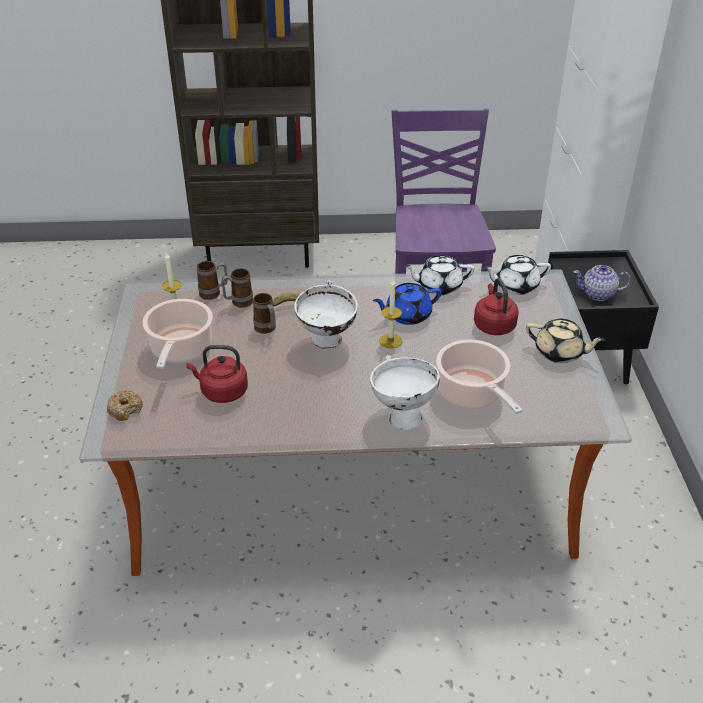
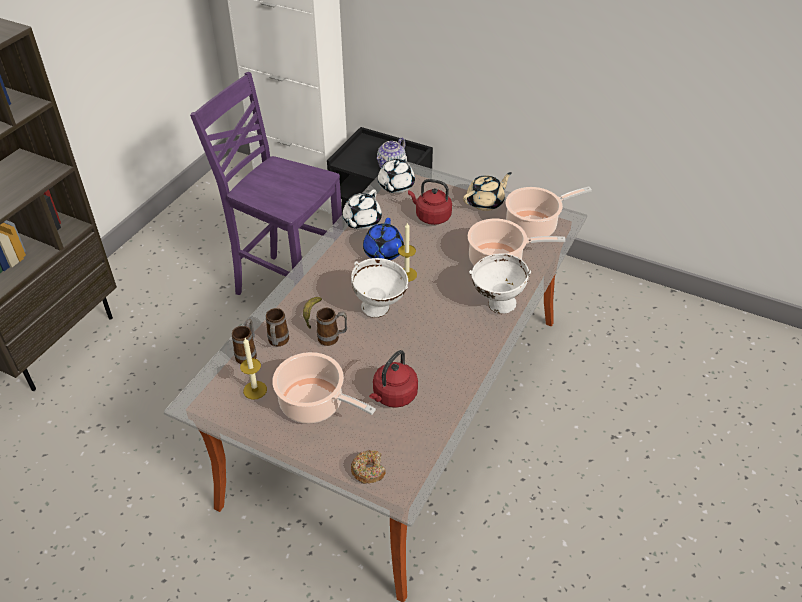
camera: 60 degrees left, 5 degrees up
none -> cooking pot [505,186,592,240]

